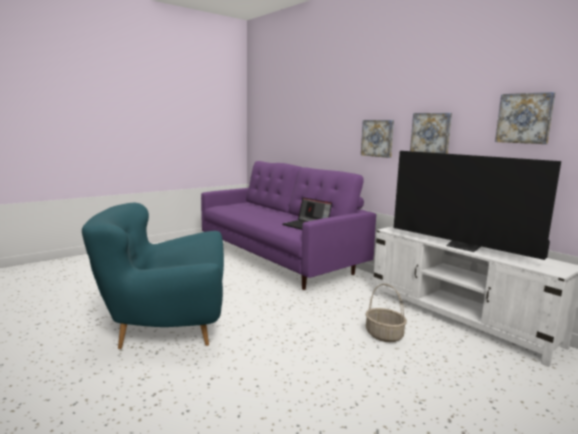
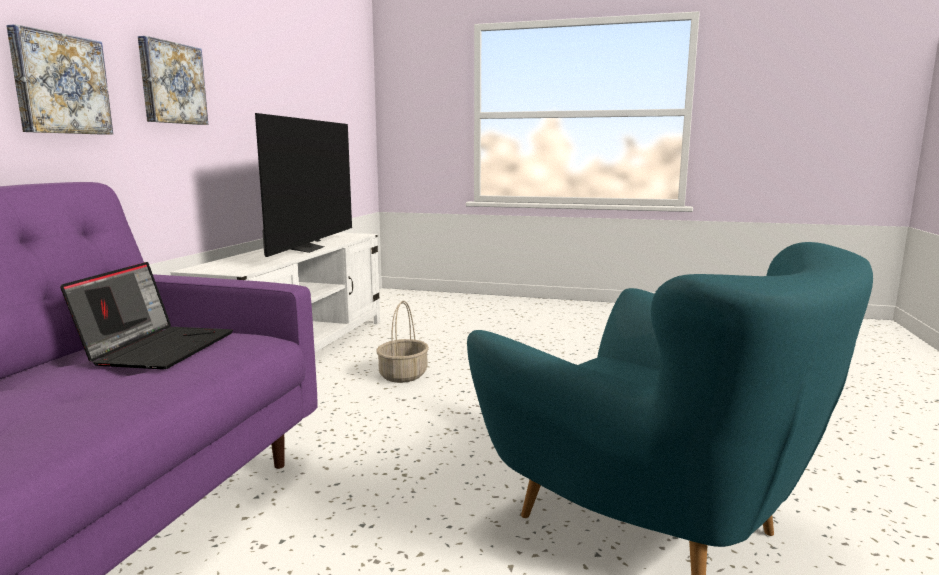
camera: 125 degrees left, 0 degrees up
picture [495,92,556,144] -> none

